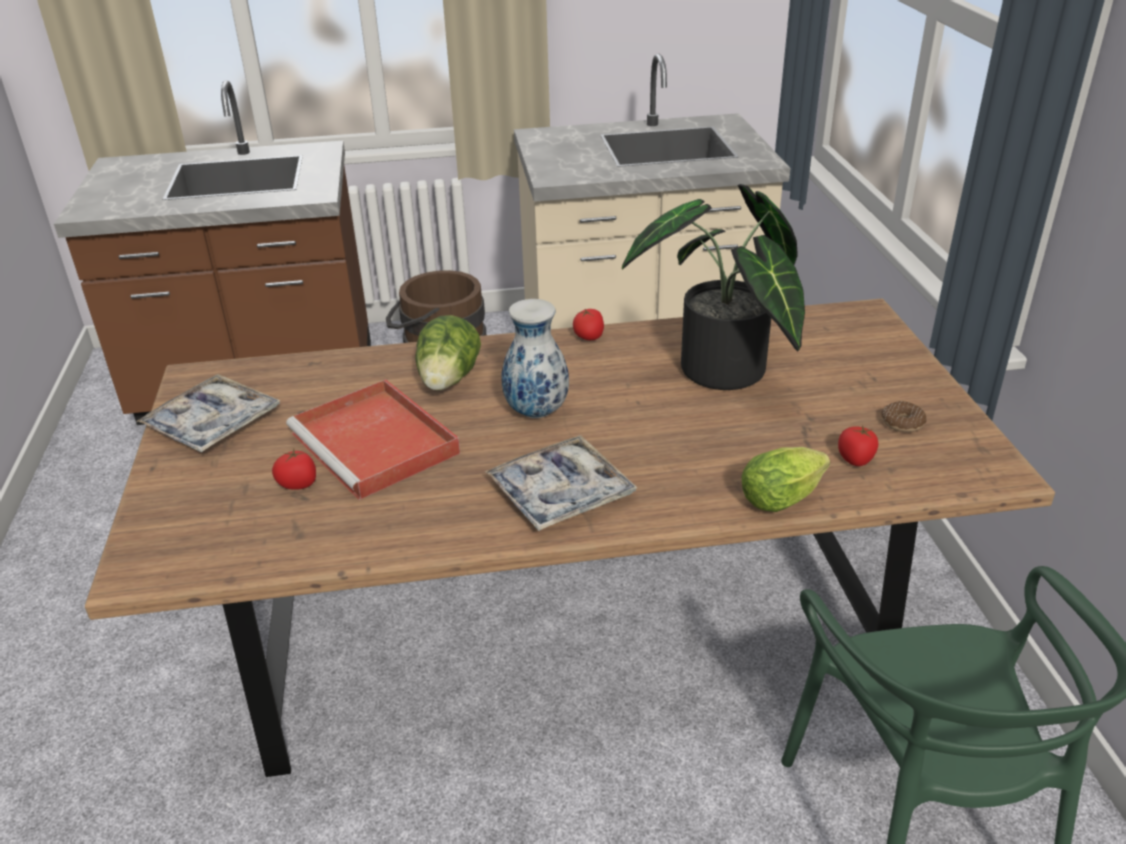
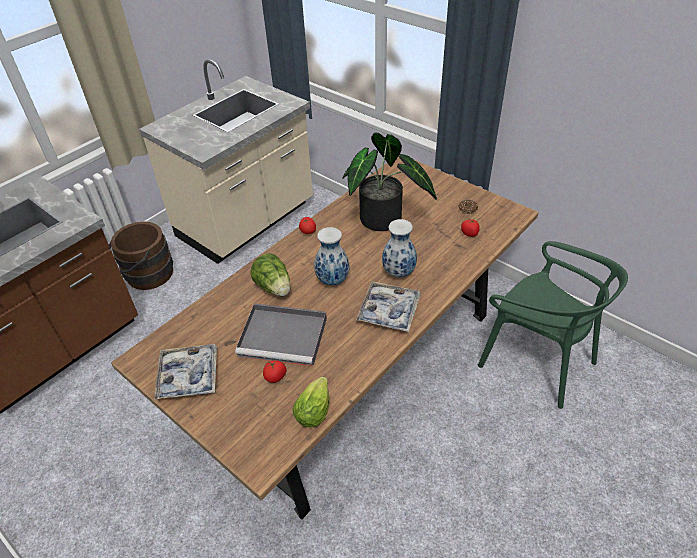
camera: 40 degrees left, 10 degrees up
red tray [286,379,460,500] -> grey tray [235,303,327,367]
lettuce [741,447,830,512] -> lettuce moved to [293,376,329,427]
none -> vase [382,219,417,277]

